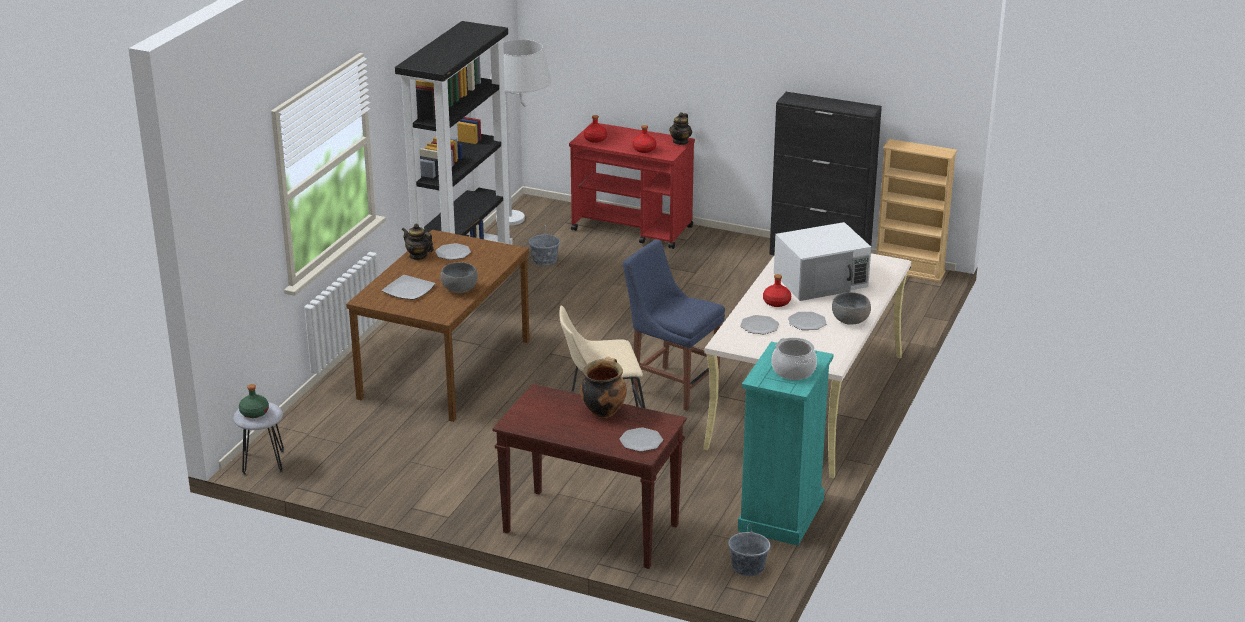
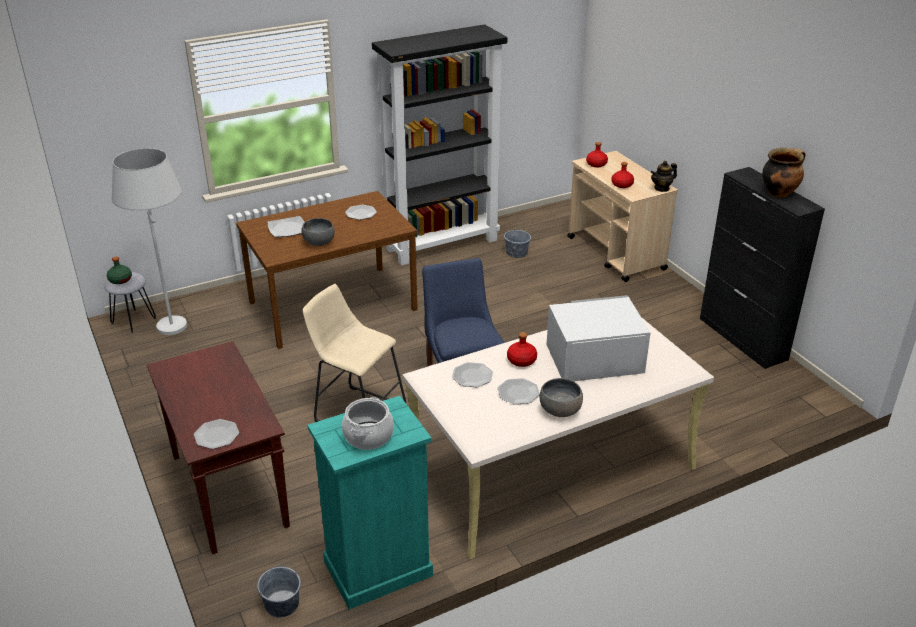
camera: 40 degrees right, 5 degrees up
teapot [402,224,434,260] -> none
white floor lamp [490,39,551,226] -> white floor lamp moved to [112,148,187,335]
red cart [569,122,695,249] -> beige cart [567,151,678,282]
cooking pot [580,357,627,418] -> cooking pot moved to [762,148,806,197]
white microwave [774,222,871,301] -> white microwave turned 150 degrees clockwise [547,295,651,381]
beige bookcase [876,139,957,282] -> none

